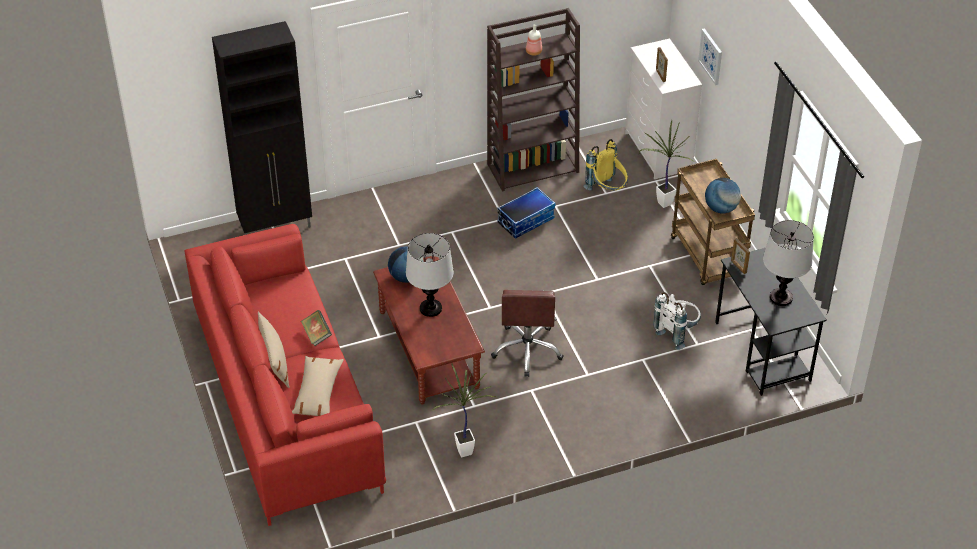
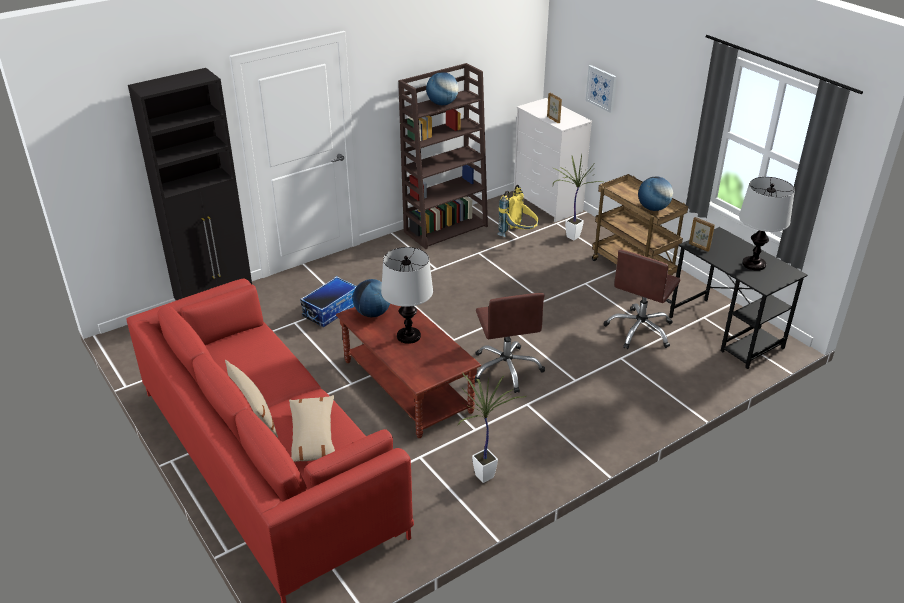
camera: 15 degrees left, 10 degrees down
book [301,310,332,346] -> none
storage box [497,187,556,239] -> storage box moved to [300,276,357,327]
bottle [526,24,542,56] -> globe [426,72,459,105]
white backpack [653,292,701,350] -> brown office chair [604,250,680,349]

